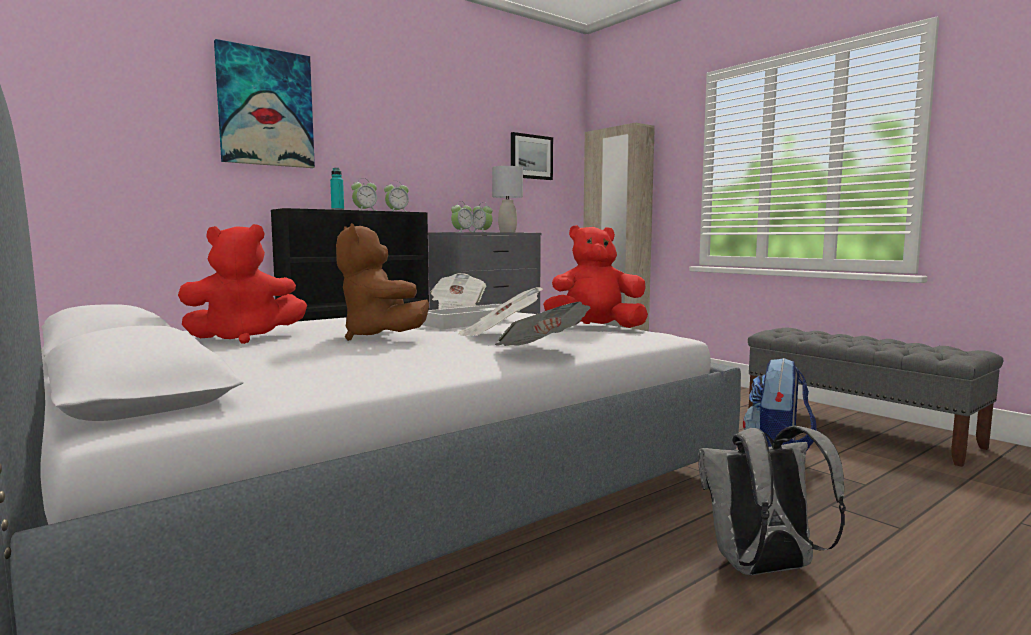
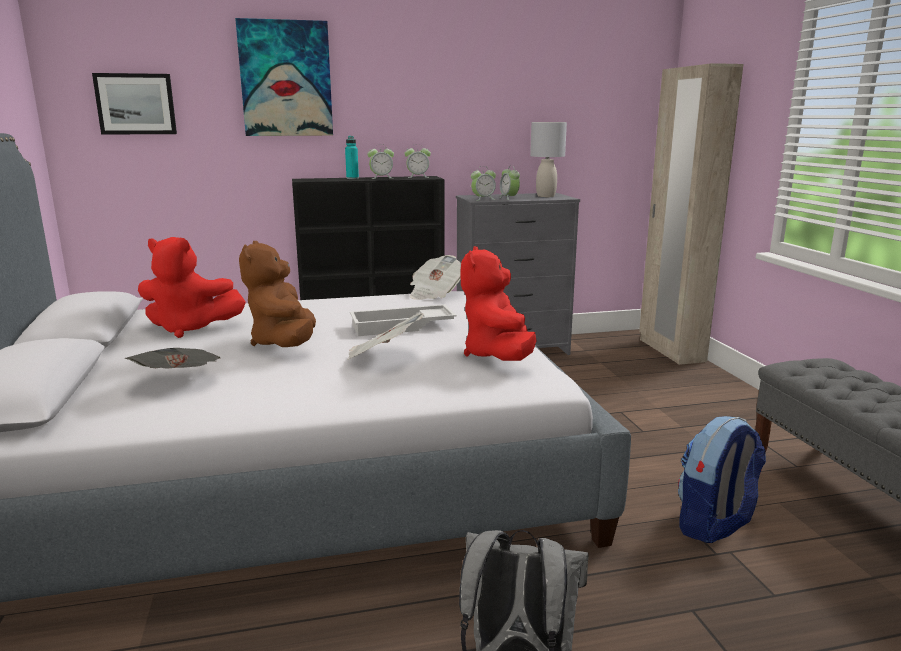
camera: 25 degrees right, 10 degrees up
newspaper [495,302,590,346] -> newspaper moved to [125,348,221,368]
picture [511,132,553,180] -> picture moved to [92,73,177,135]
red plush toy [543,225,648,328] -> red plush toy turned 105 degrees counterclockwise [460,246,536,361]

